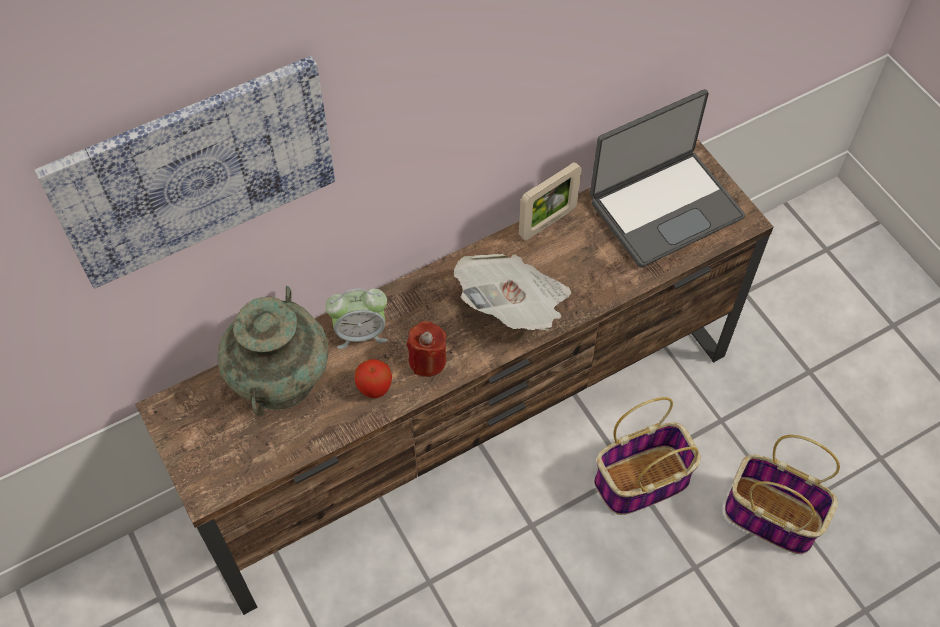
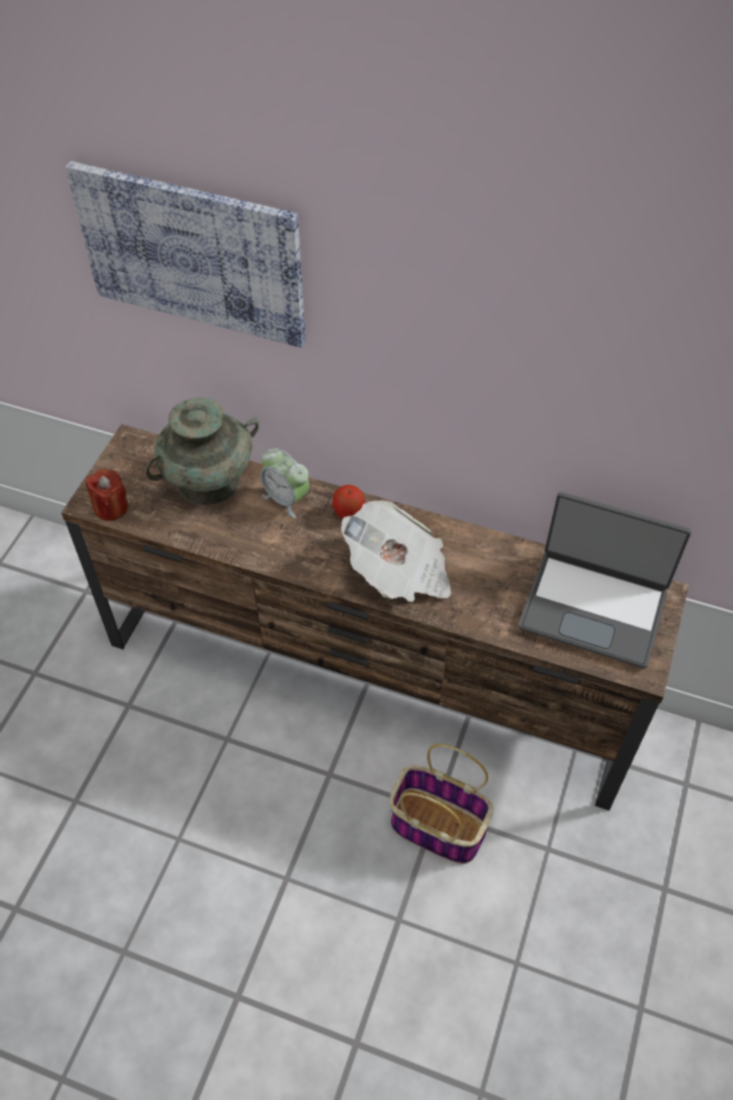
camera: 50 degrees right, 5 degrees down
apple [355,359,392,398] -> apple moved to [332,485,365,519]
red candle [407,321,447,377] -> red candle moved to [85,469,128,521]
picture frame [519,162,582,241] -> none
basket [725,435,840,554] -> none

